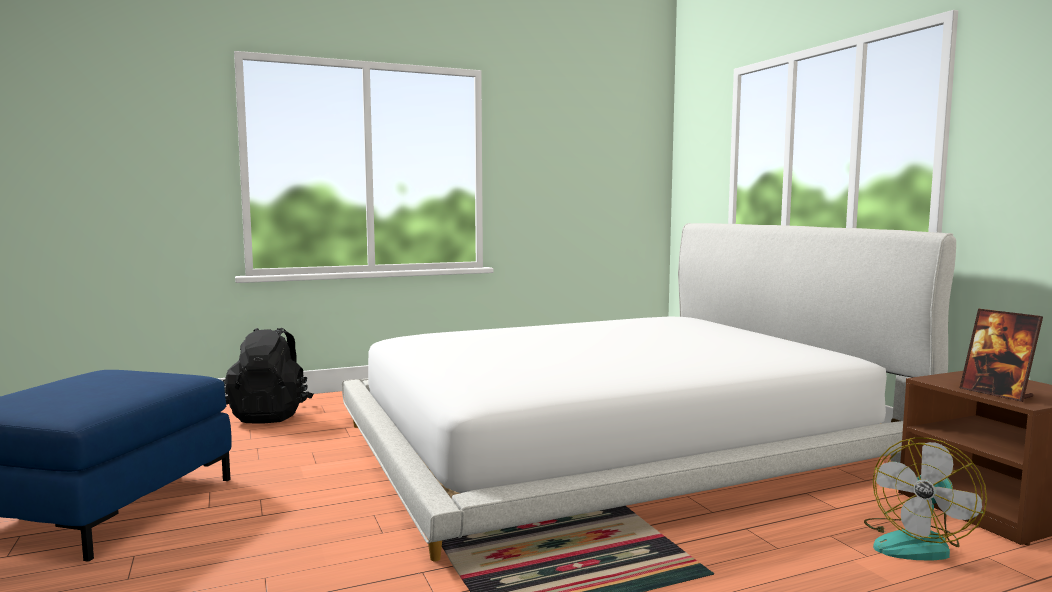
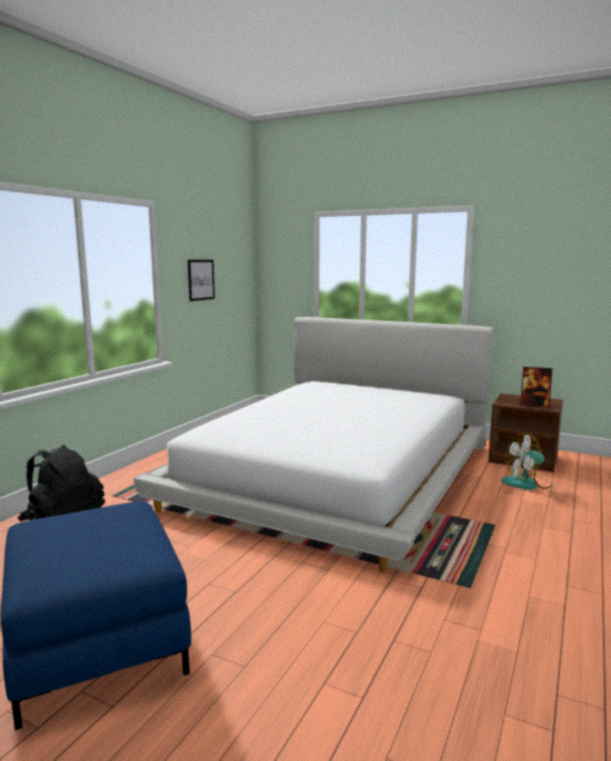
camera: 40 degrees left, 5 degrees up
fan [864,438,987,561] -> fan turned 75 degrees clockwise [501,432,553,490]
none -> picture [188,260,215,301]

